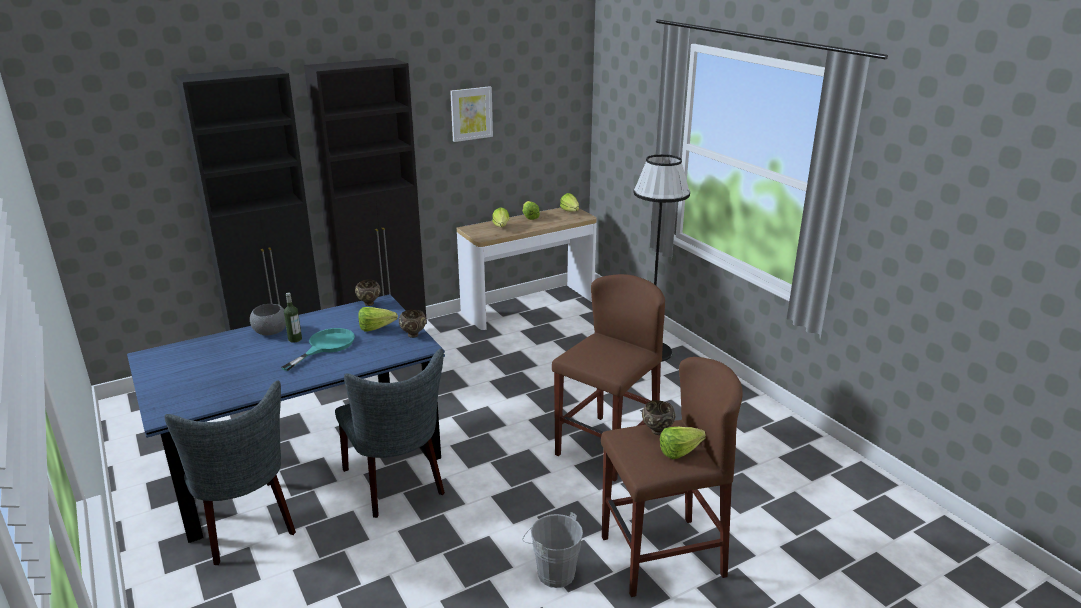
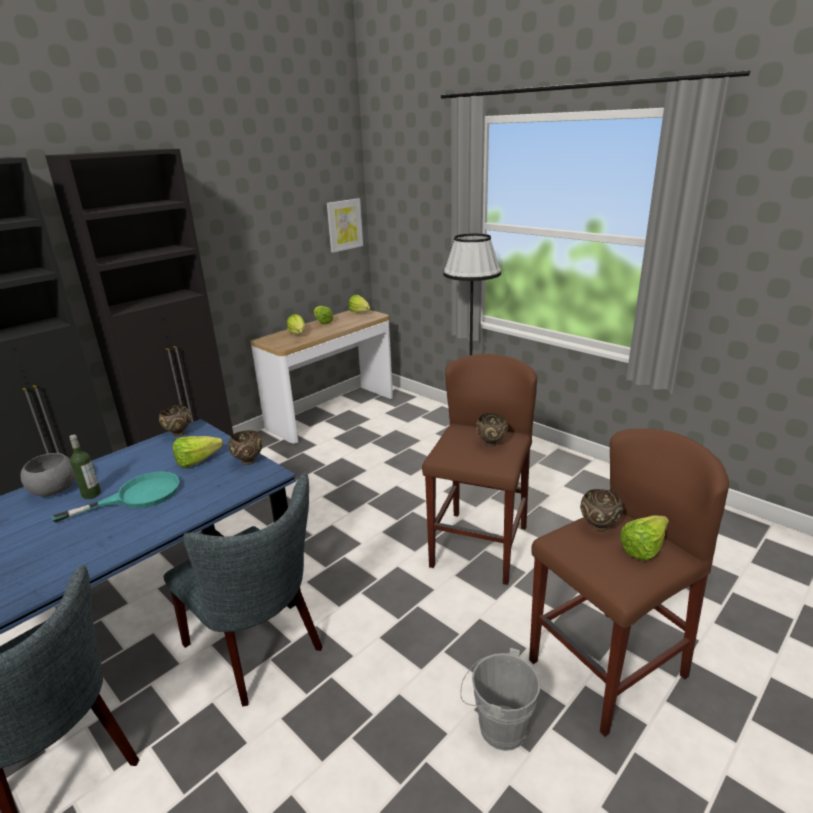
camera: 15 degrees left, 0 degrees up
turquoise frying pan [281,328,355,371] -> turquoise frying pan turned 45 degrees clockwise [52,471,179,523]
picture [450,86,493,142] -> picture moved to [327,198,363,253]
none -> brown bowl [476,413,508,447]

